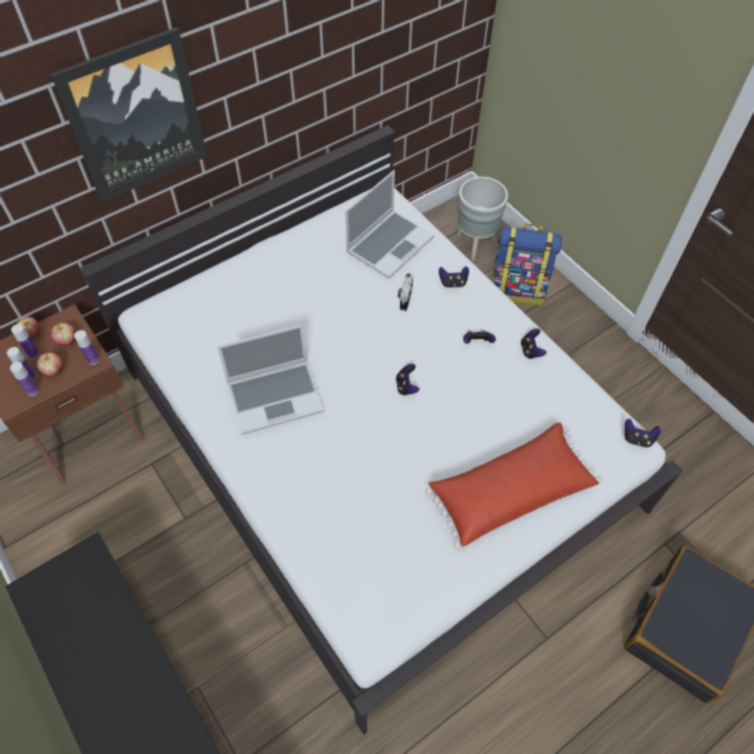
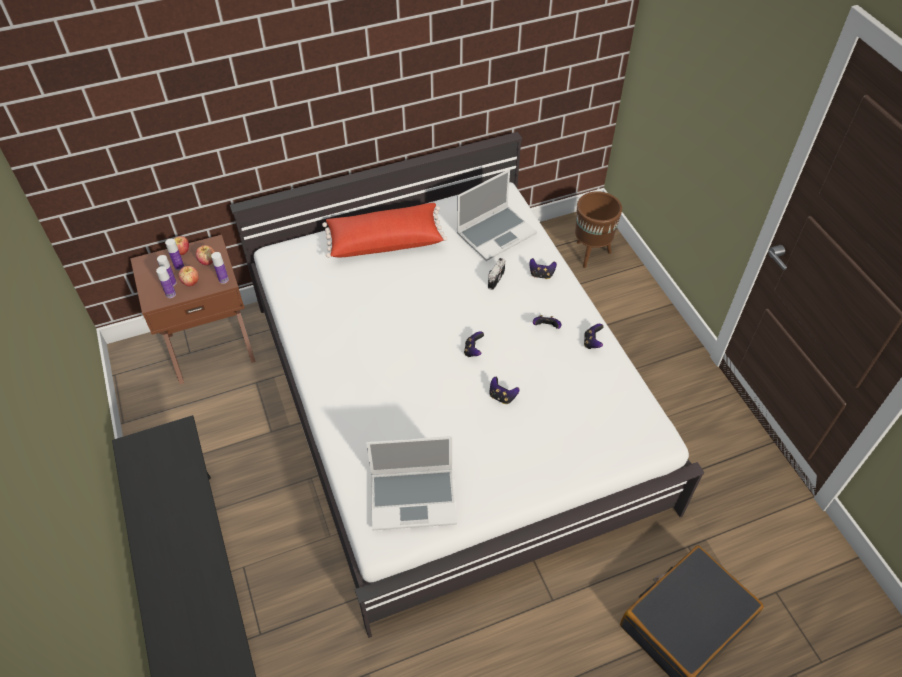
camera: 15 degrees right, 5 degrees down
picture [51,27,207,203] -> none
laptop [217,324,324,435] -> laptop moved to [366,436,457,530]
red pillow [426,423,601,549] -> red pillow moved to [322,203,447,258]
grey planter [457,177,508,261] -> brown planter [575,191,622,268]
backpack [491,224,562,305] -> none
game controller [625,419,661,448] -> game controller moved to [490,377,520,404]

